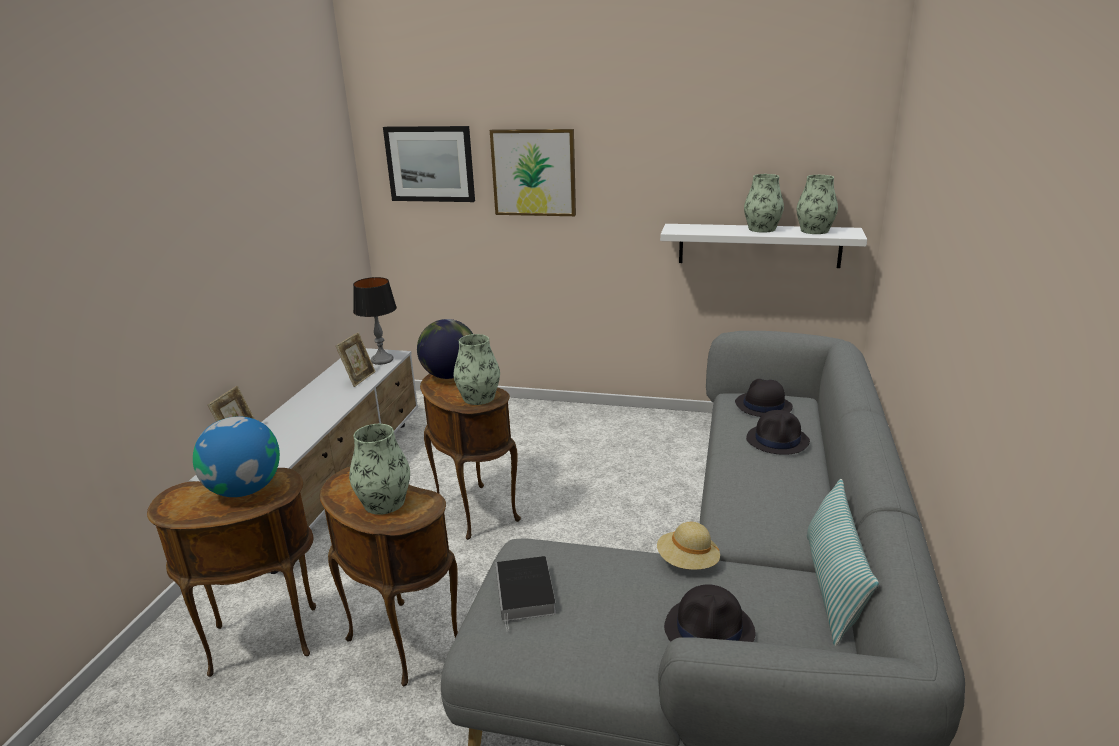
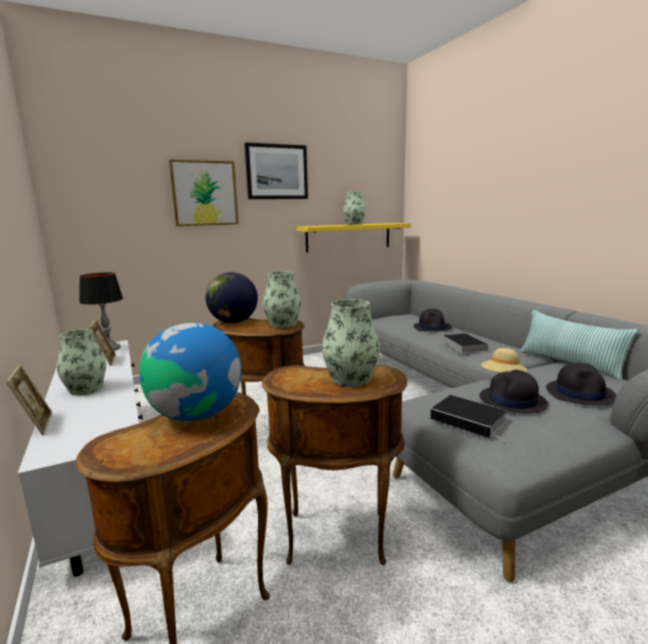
camera: 40 degrees left, 10 degrees down
picture [383,126,475,202] -> picture moved to [244,142,308,199]
white shelf [660,224,867,268] -> yellow shelf [296,223,411,252]
black hat [735,379,793,417] -> black hat moved to [479,370,548,414]
vase [797,175,838,234] -> vase moved to [57,329,106,395]
none -> book [443,333,488,353]

